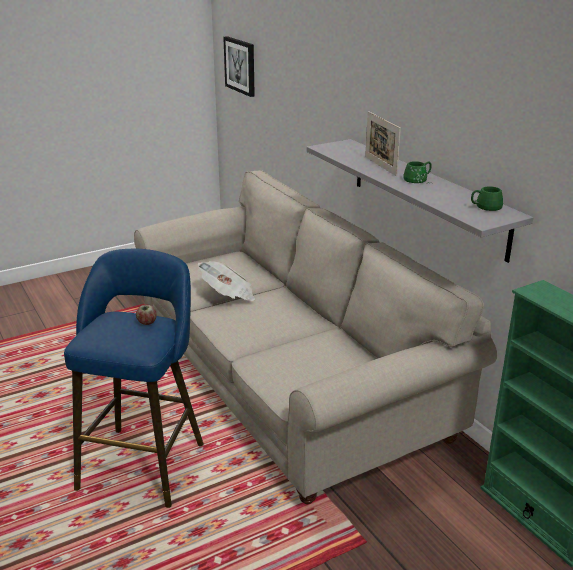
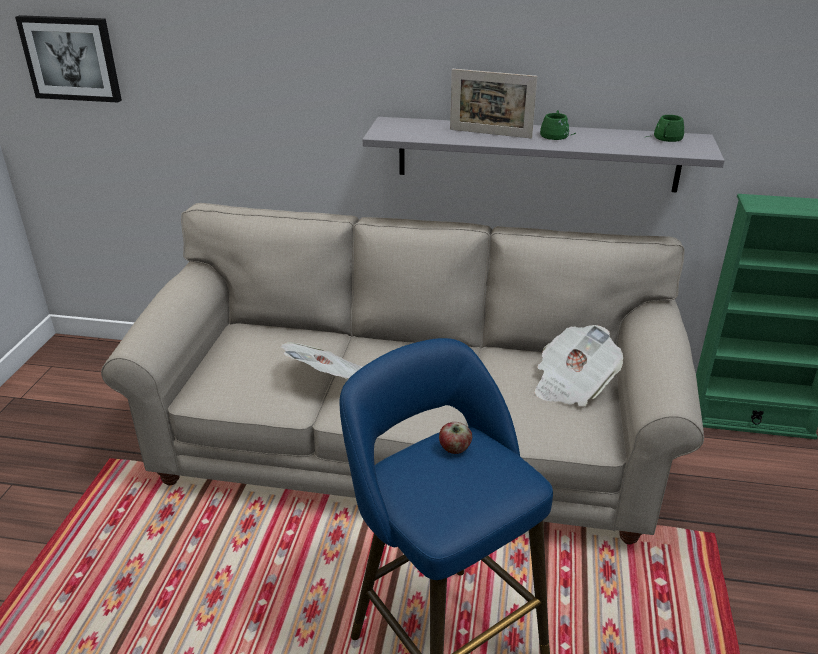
camera: 50 degrees left, 5 degrees up
none -> newspaper [534,325,623,407]

